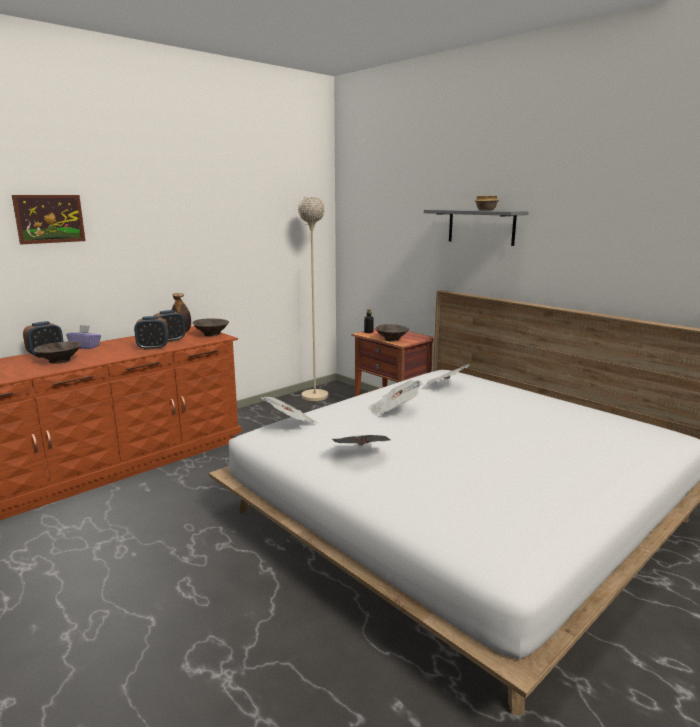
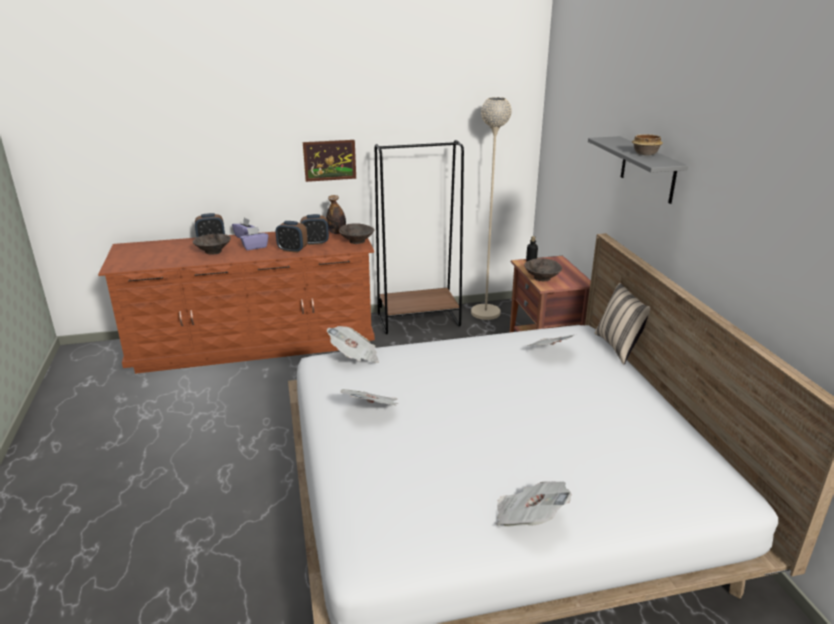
camera: 30 degrees right, 10 degrees up
picture [12,195,86,244] -> picture moved to [303,140,356,182]
newspaper [369,380,422,415] -> newspaper moved to [497,481,571,527]
none -> purple tissue box [240,227,268,250]
none -> clothes rack [375,140,464,335]
none -> beige pillow [595,283,650,365]

